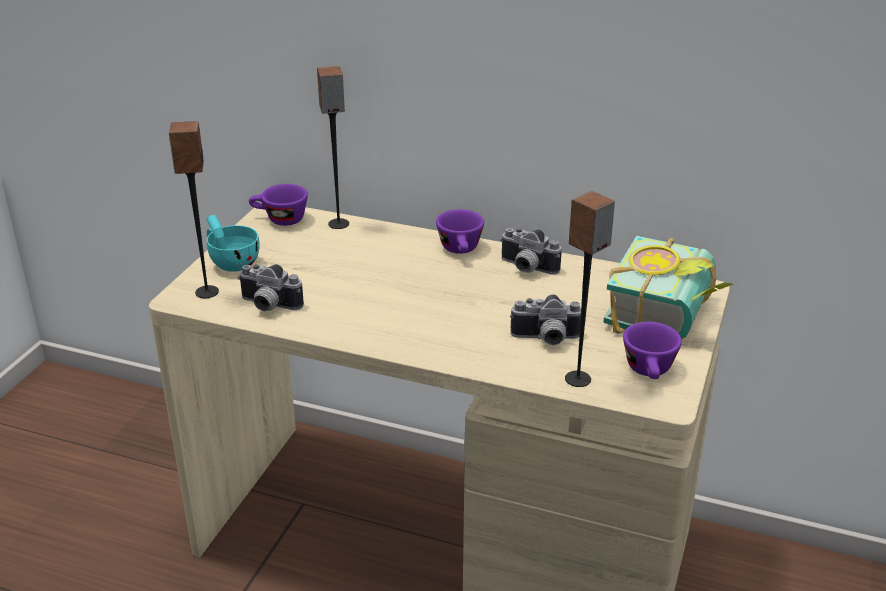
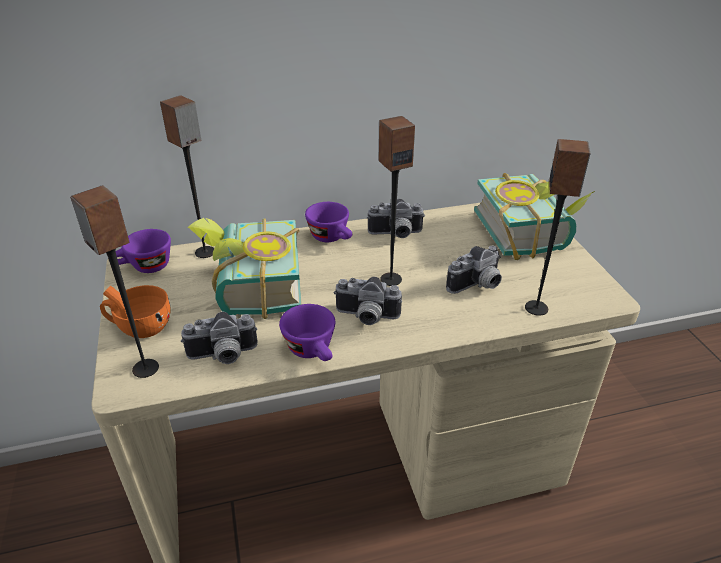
camera: 35 degrees left, 5 degrees up
turquoise cup [206,215,260,272] -> orange cup [100,285,171,338]
purple cup [623,322,682,379] -> purple cup moved to [279,304,335,361]
none -> book [188,218,301,319]
none -> camera [334,277,402,325]
none -> speaker [378,116,415,286]

